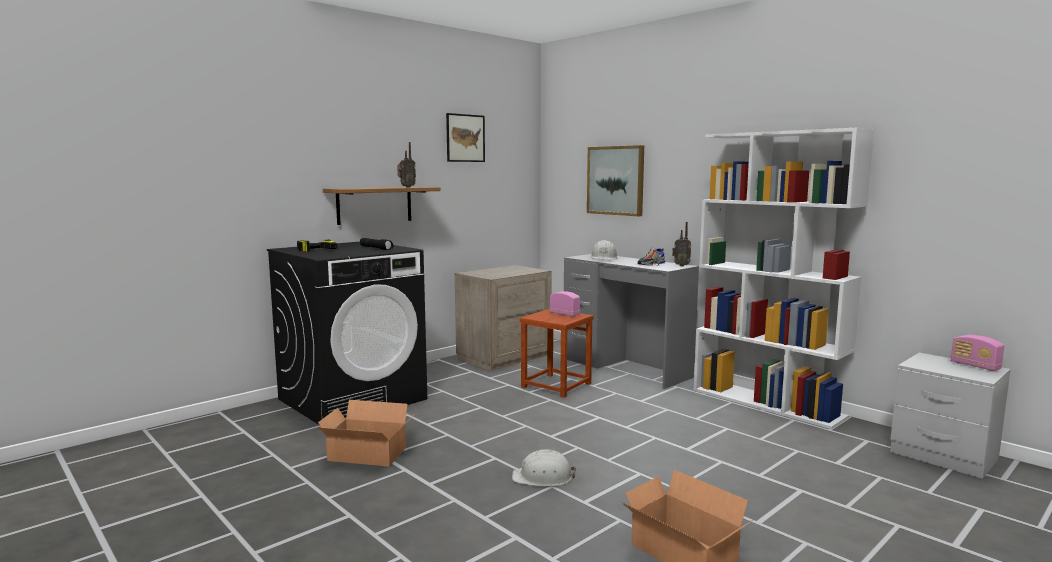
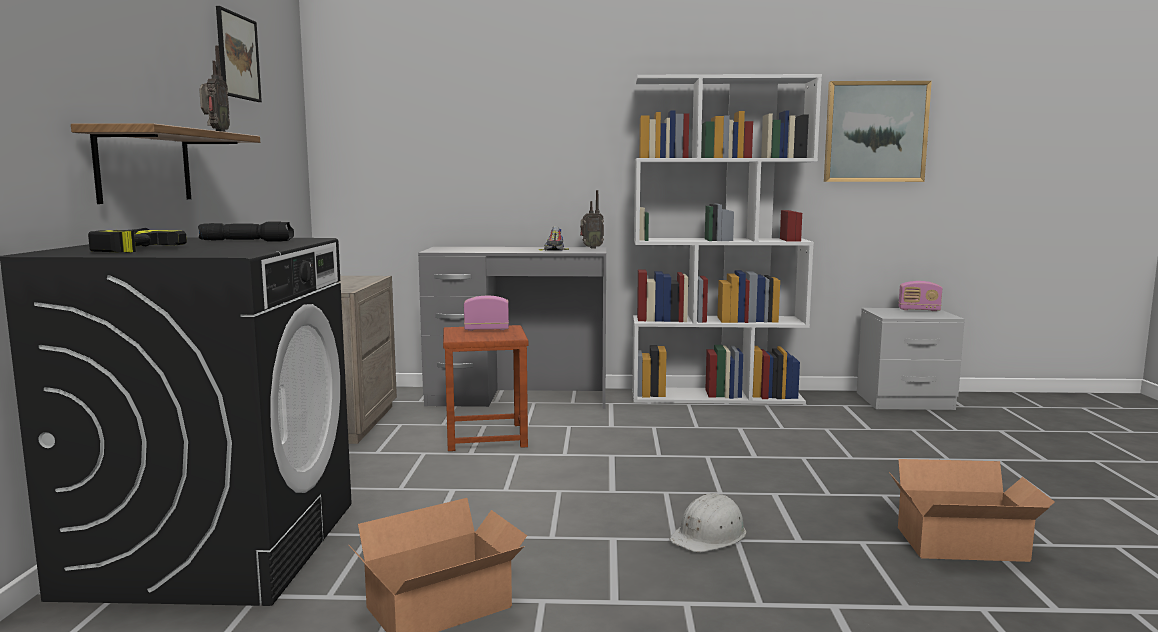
camera: 45 degrees left, 0 degrees up
picture [587,145,644,216] -> picture moved to [824,81,932,182]
white hard hat [590,240,618,260] -> none

